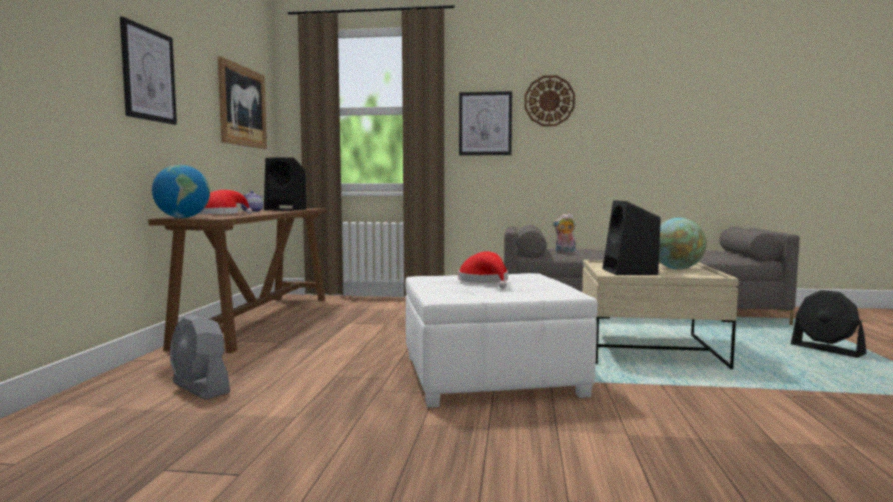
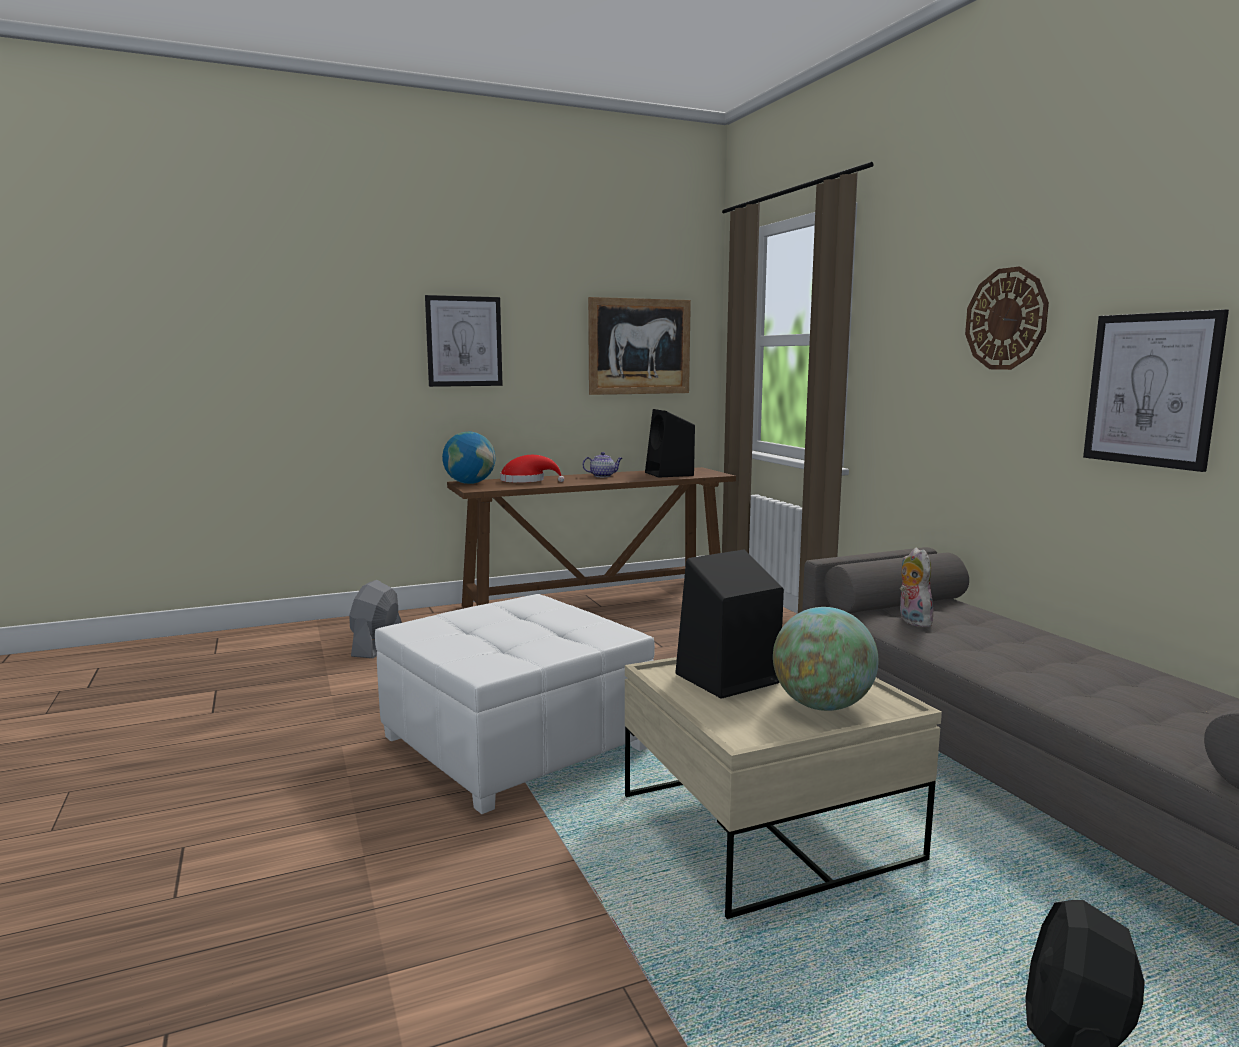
camera: 60 degrees right, 5 degrees up
red hat [458,251,508,289] -> none
picture [459,91,512,156] -> picture moved to [1083,309,1229,472]

